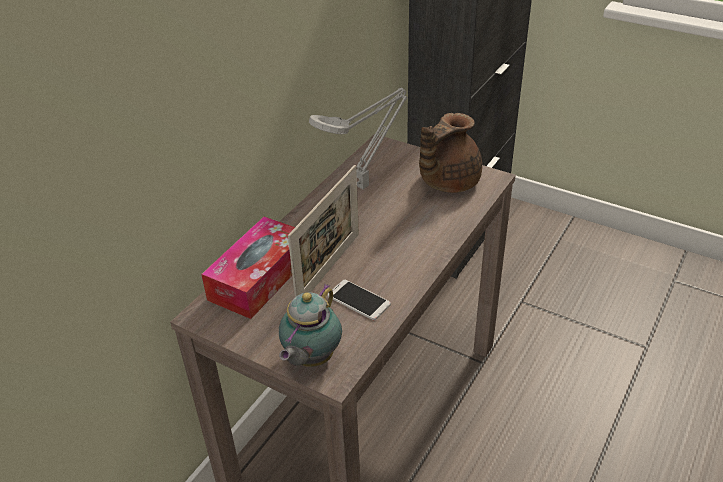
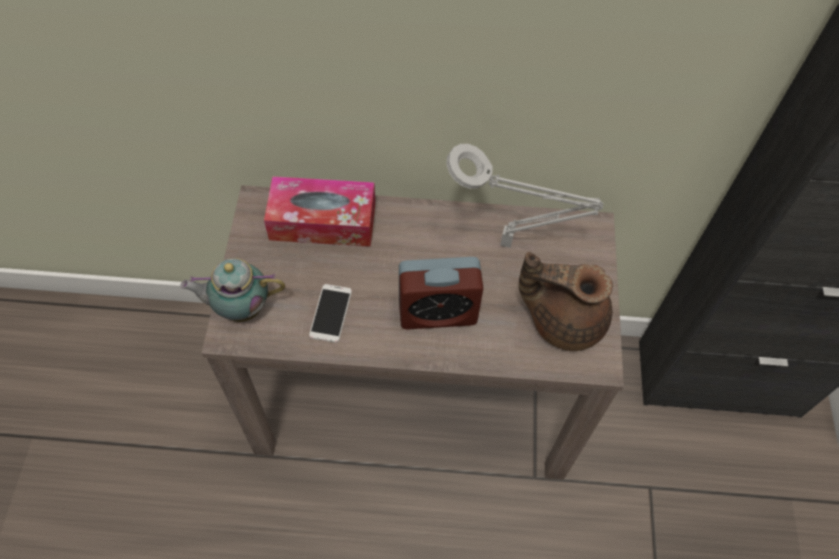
camera: 60 degrees right, 20 degrees up
picture frame [288,165,359,297] -> none
none -> alarm clock [399,257,484,330]

